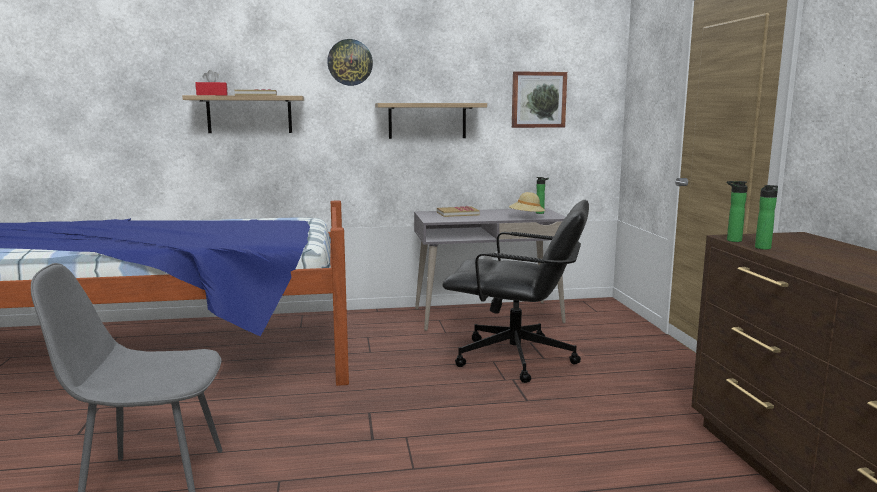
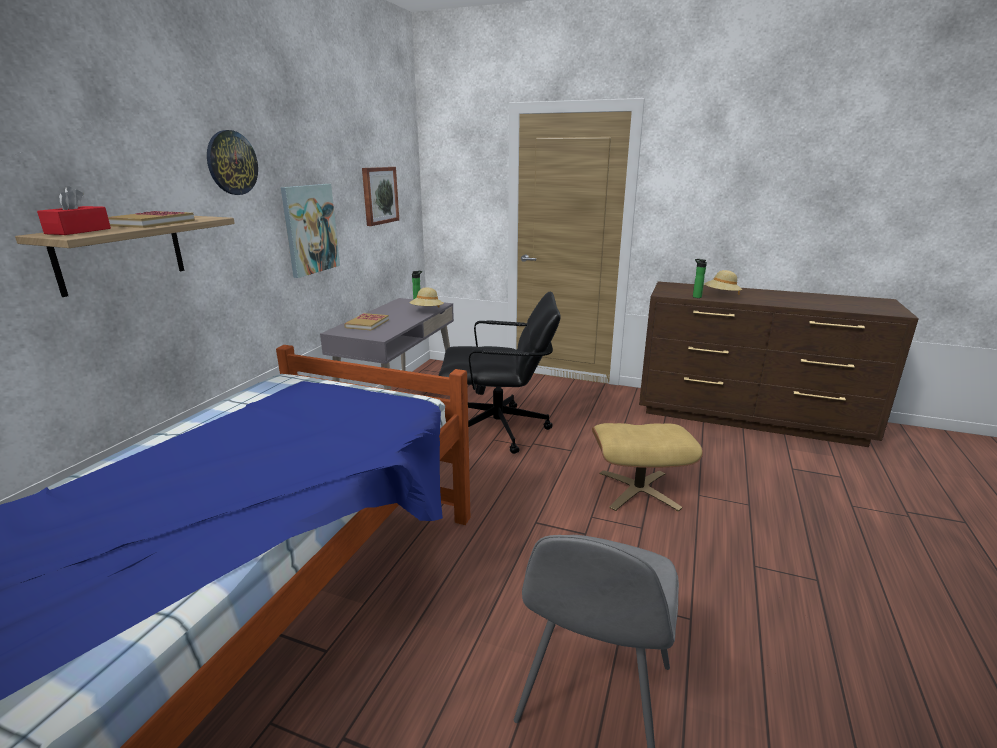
camera: 60 degrees left, 10 degrees up
shelf [375,103,487,139] -> picture [281,184,340,278]
black office chair [442,200,589,383] -> black office chair turned 45 degrees clockwise [438,291,561,454]
bottle [727,181,748,242] -> none
none -> beige ottoman [592,423,703,512]
none -> beige hat [704,270,742,295]

